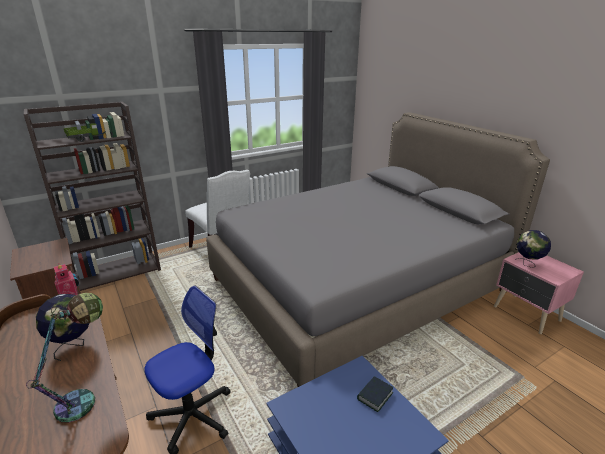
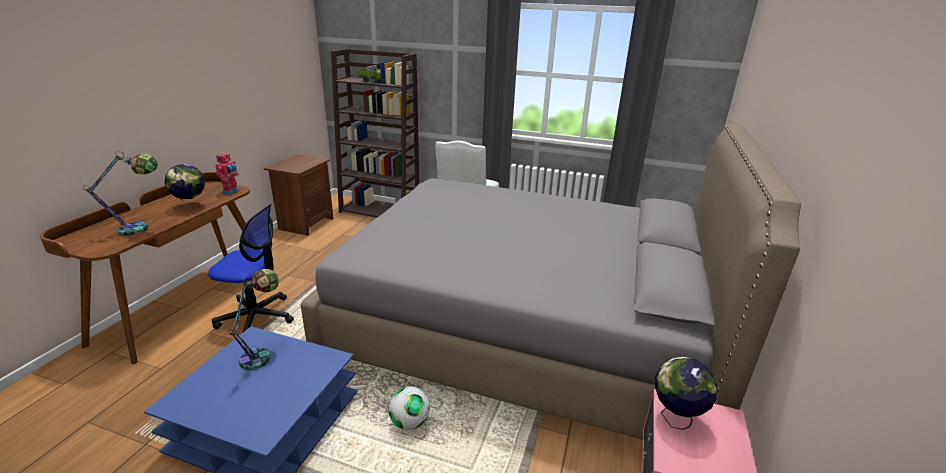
camera: 50 degrees right, 0 degrees up
book [357,376,394,412] -> none
none -> table lamp [228,269,279,370]
none -> football [389,387,430,430]

